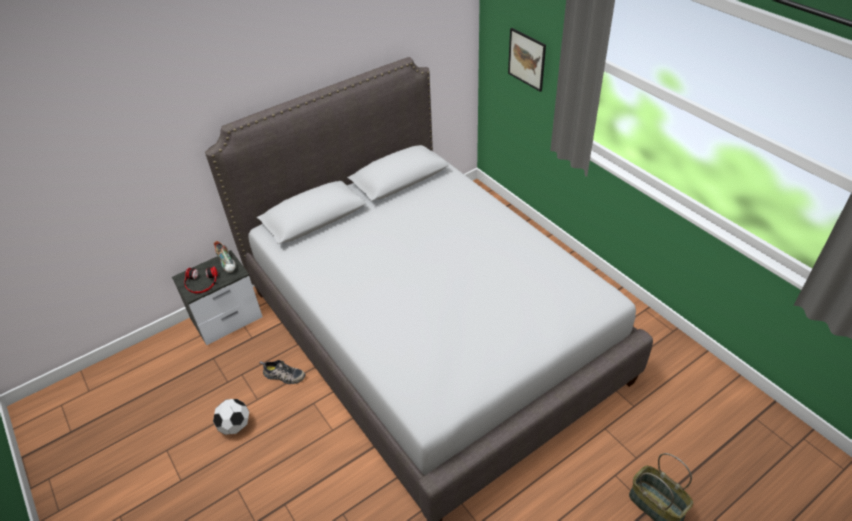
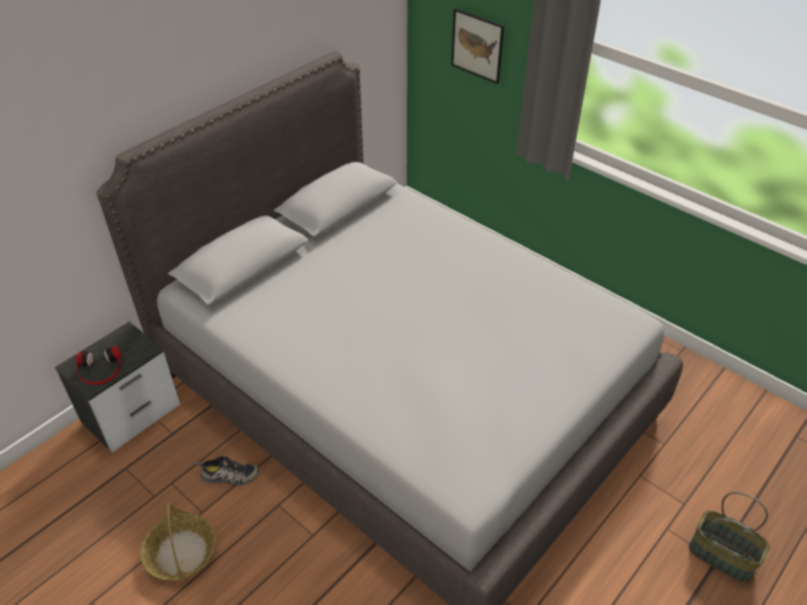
camera: 15 degrees left, 0 degrees up
shoe [213,241,236,273] -> none
football [213,399,249,435] -> basket [141,503,216,581]

